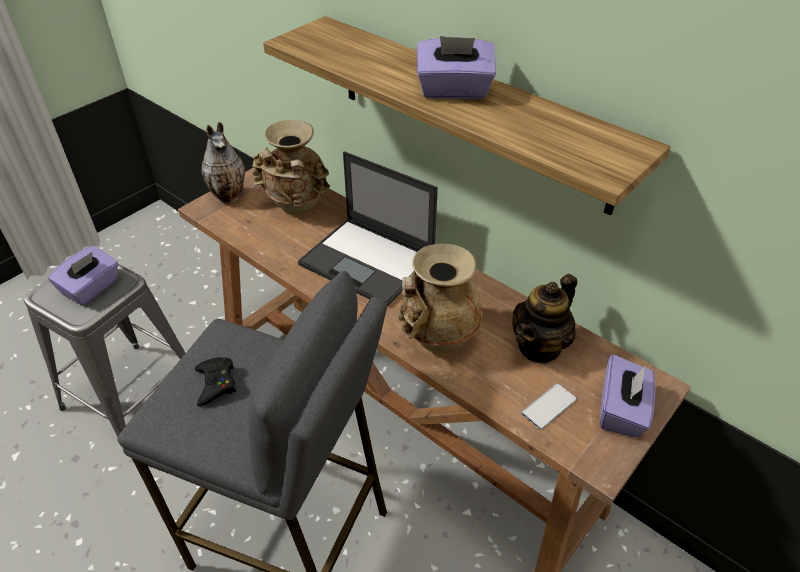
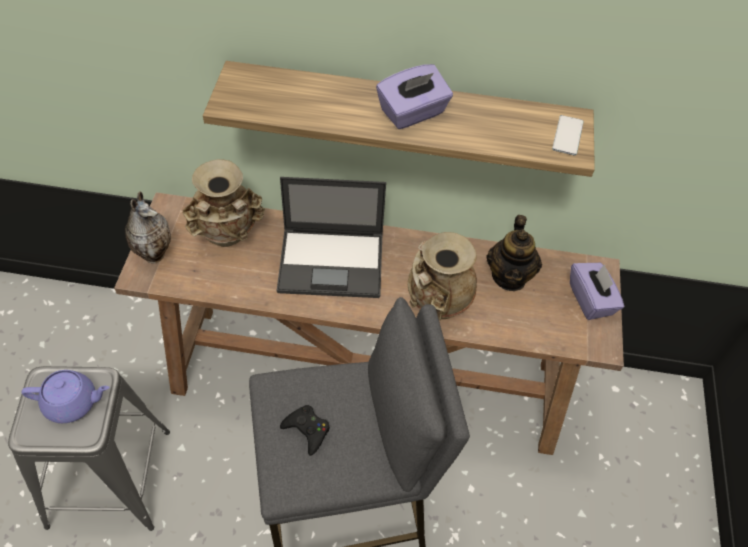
camera: 35 degrees left, 10 degrees up
purple tissue box [48,245,118,305] -> purple teapot [21,370,110,423]
phone [521,383,577,429] -> phone moved to [552,115,584,155]

